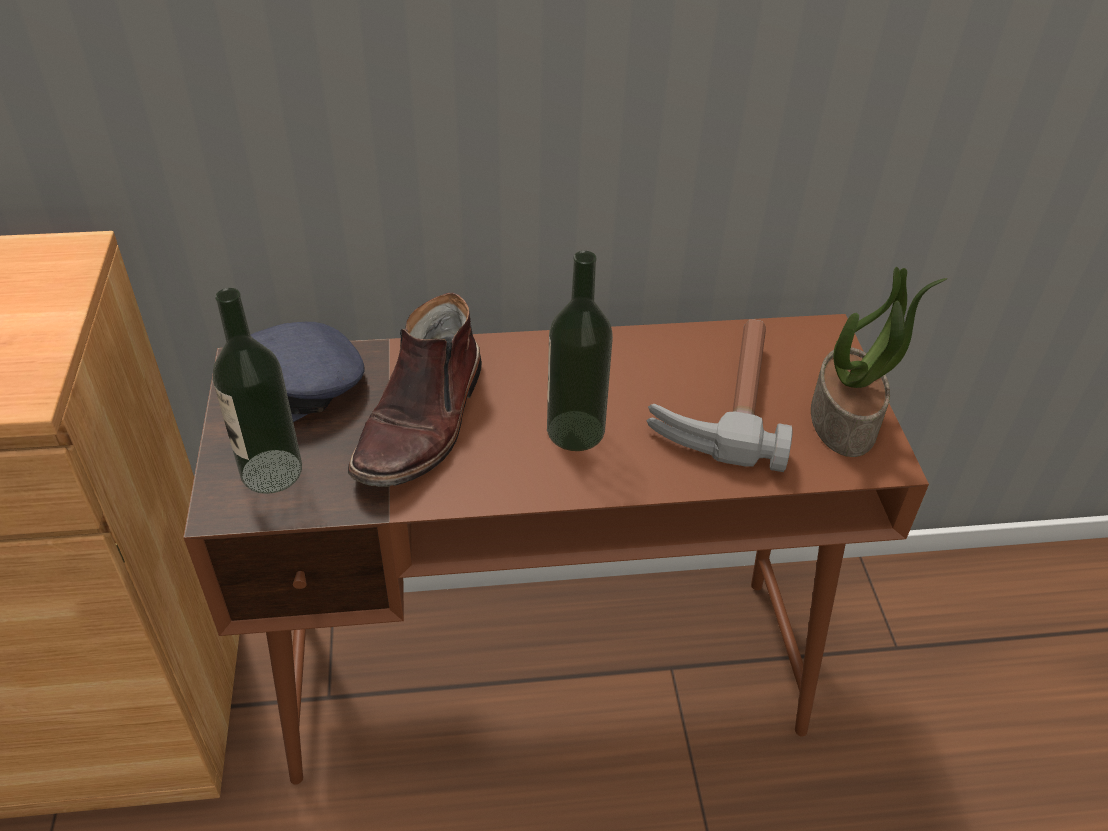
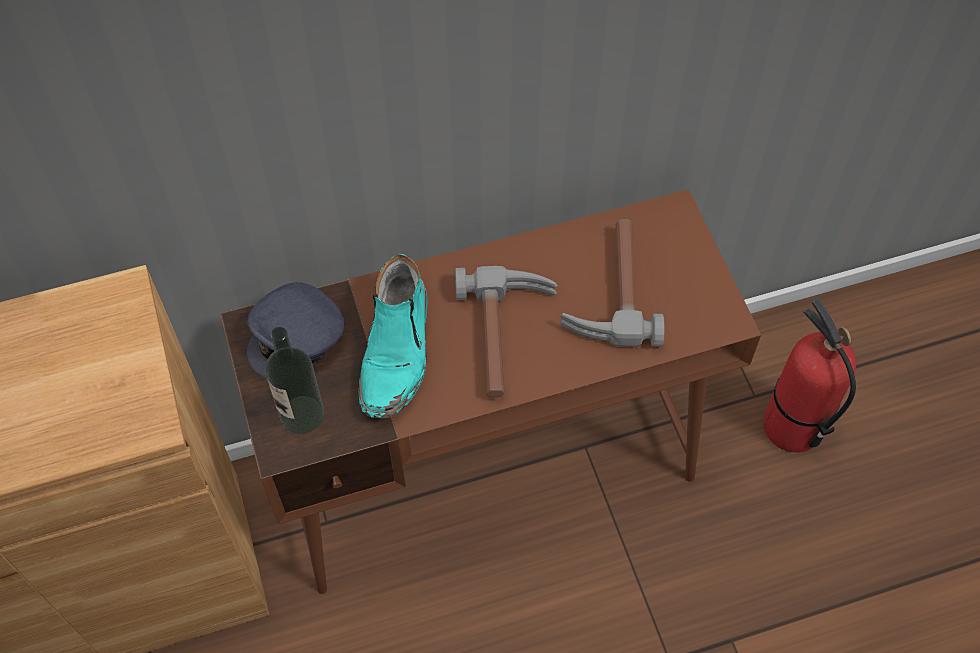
camera: 10 degrees left, 15 degrees up
brown boot [348,293,482,487] -> turquoise boot [359,254,427,419]
bottle [547,251,613,451] -> hammer [455,266,558,398]
potted plant [811,267,947,457] -> none
none -> fire extinguisher [763,298,856,453]

